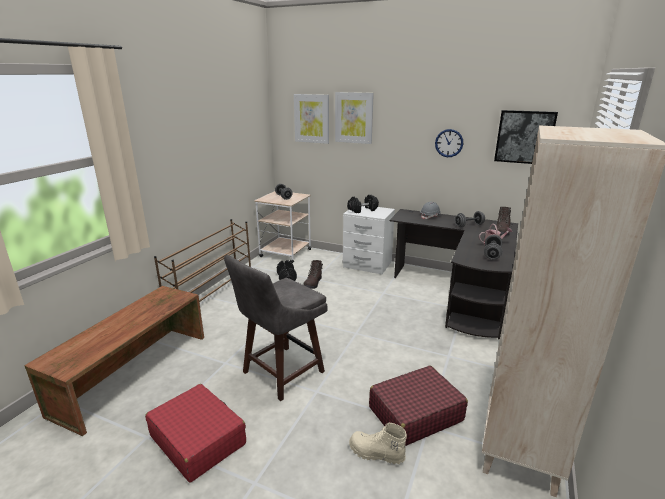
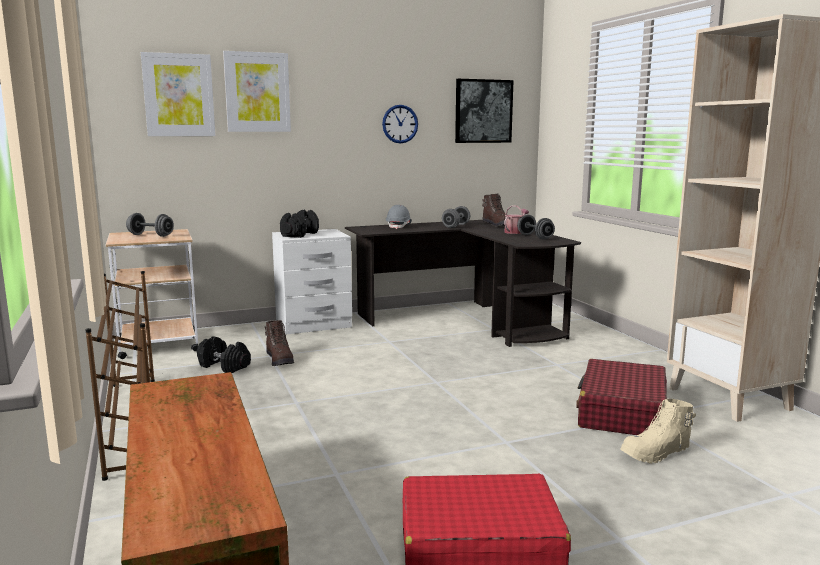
camera: 45 degrees left, 10 degrees down
grey stool [224,255,327,401] -> none

